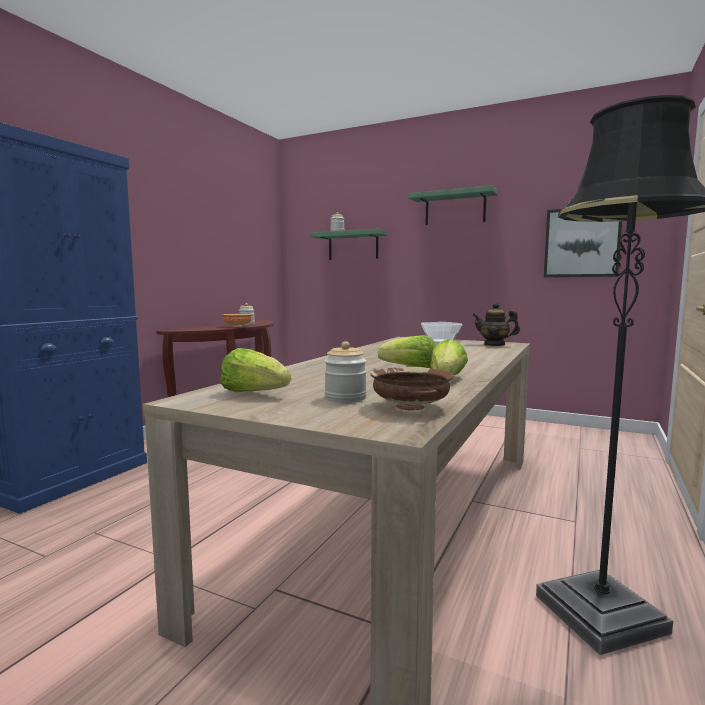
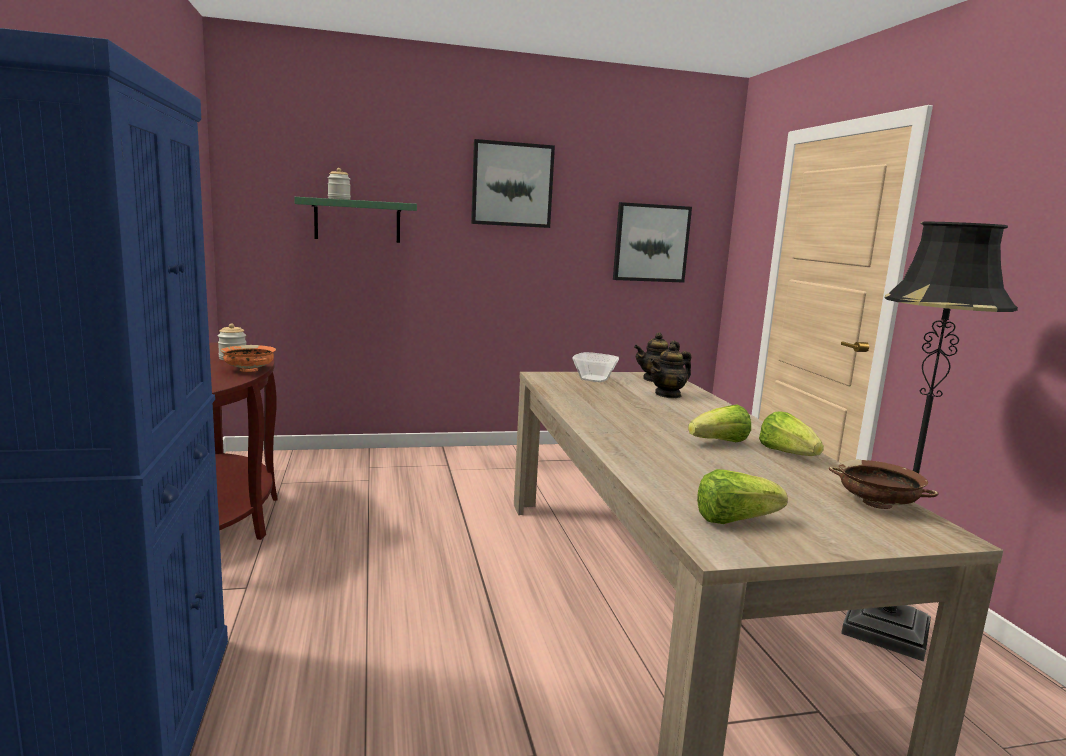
camera: 40 degrees left, 5 degrees up
jar [324,341,367,402] -> none
green shelf [408,185,498,225] -> picture [471,139,555,228]
none -> teapot [650,343,691,398]

